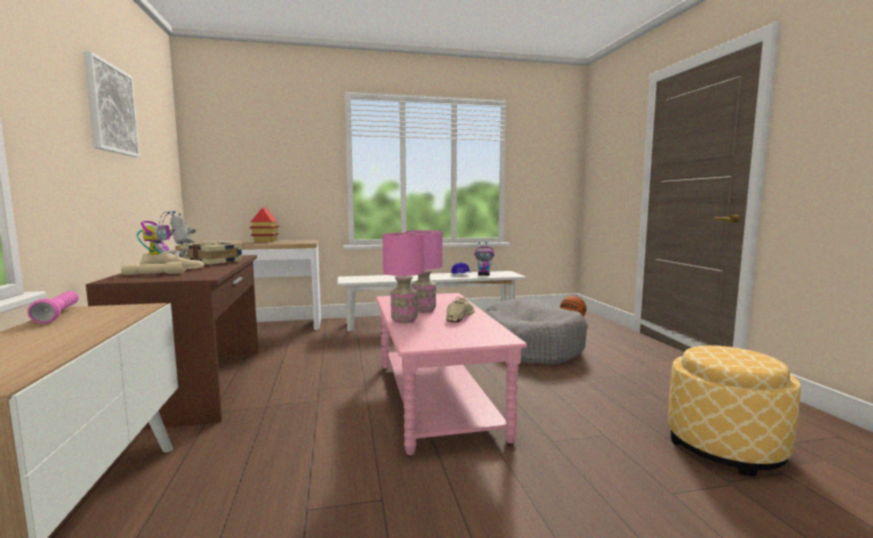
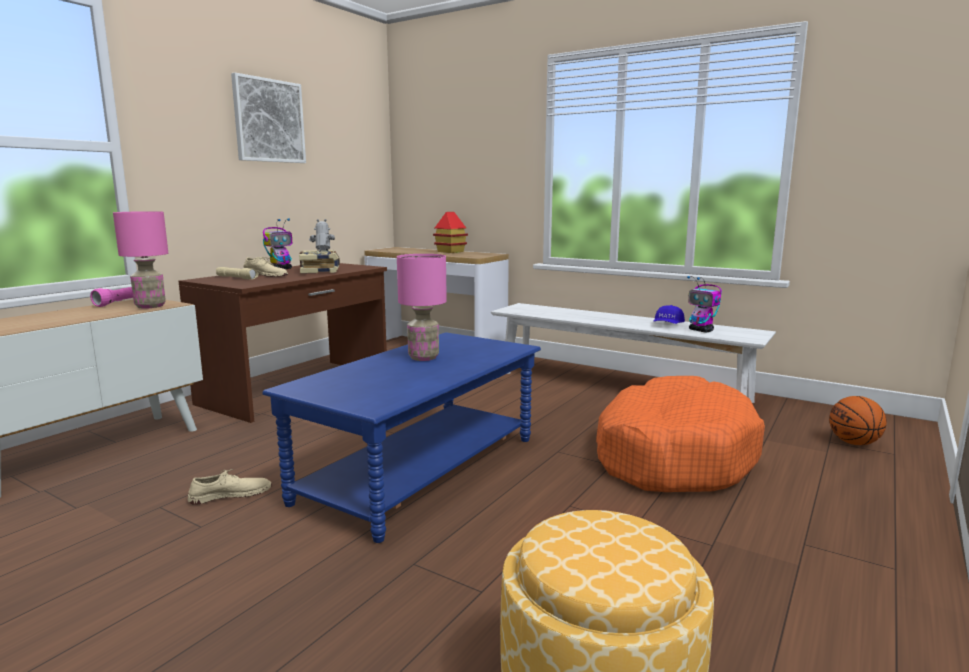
camera: 45 degrees right, 5 degrees up
pink coffee table [375,293,527,455] -> blue coffee table [262,333,541,543]
pink table lamp [383,233,424,323] -> pink table lamp moved to [113,211,168,309]
beige shoe [446,297,475,322] -> beige shoe moved to [188,469,272,505]
grey dog bed [485,299,587,365] -> orange dog bed [596,376,765,492]

